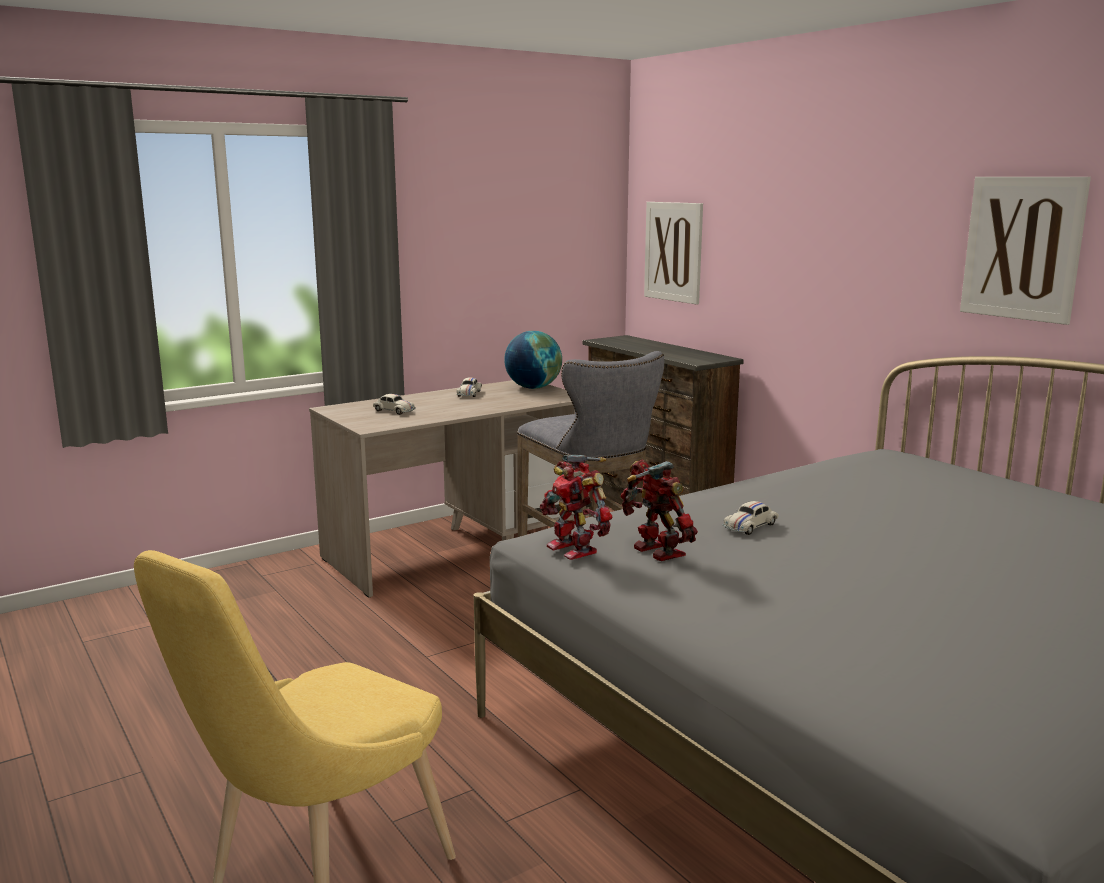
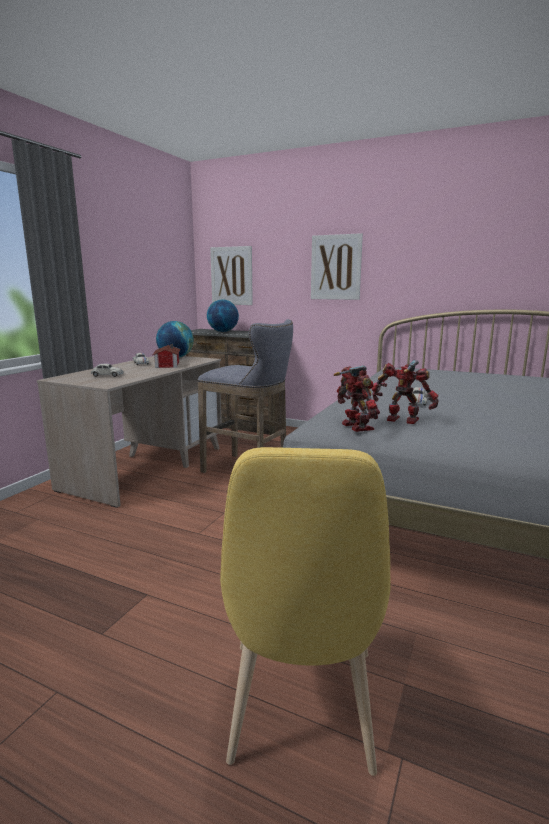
camera: 30 degrees left, 0 degrees up
toy robot [540,455,612,560] -> toy robot turned 135 degrees counterclockwise [334,365,380,432]
picture [960,177,1091,325] -> picture moved to [311,233,363,300]
none -> toy house [152,344,180,368]
none -> globe [207,299,239,332]

